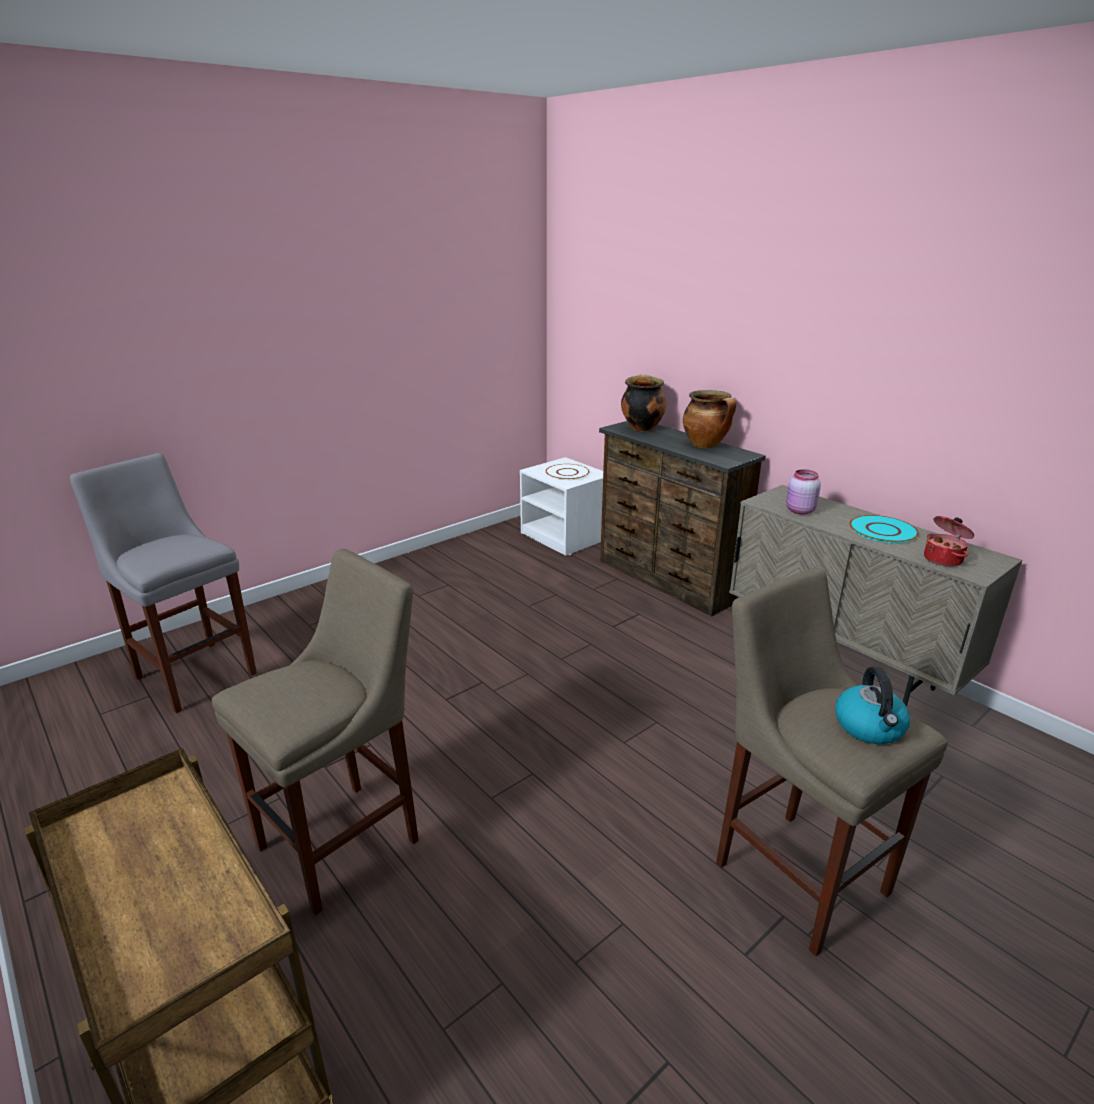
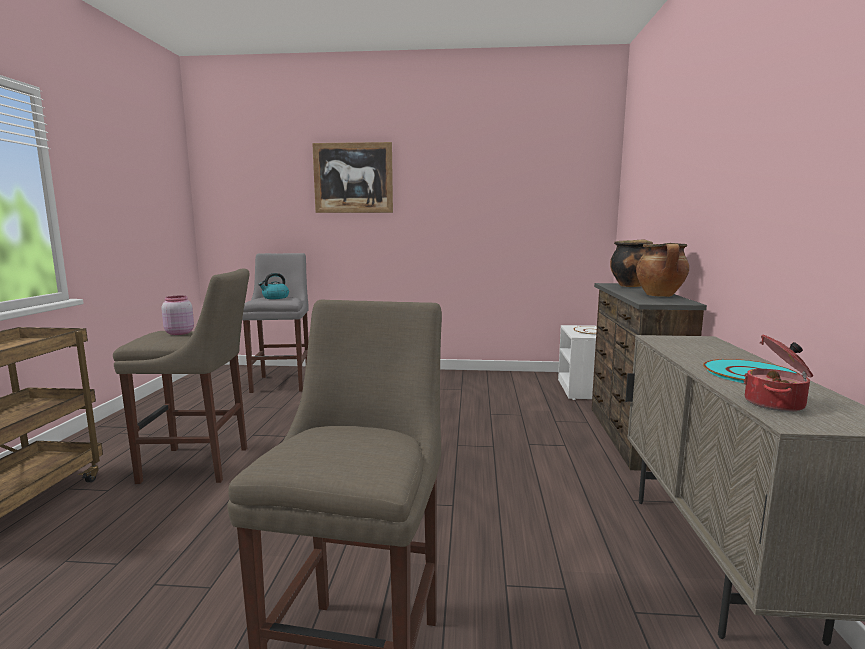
camera: 45 degrees right, 15 degrees down
pink jar [786,469,821,514] -> pink jar moved to [162,296,194,335]
kettle [835,667,910,744] -> kettle moved to [258,273,289,299]
none -> picture [312,142,393,213]

